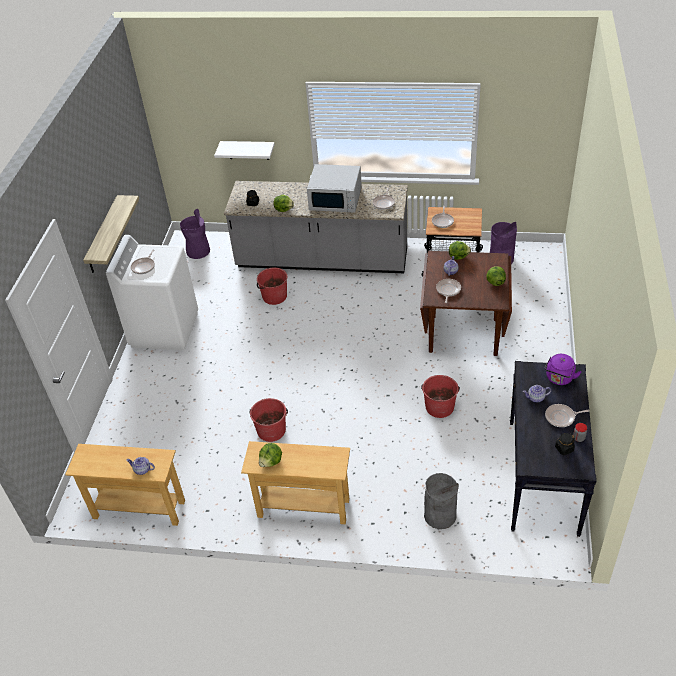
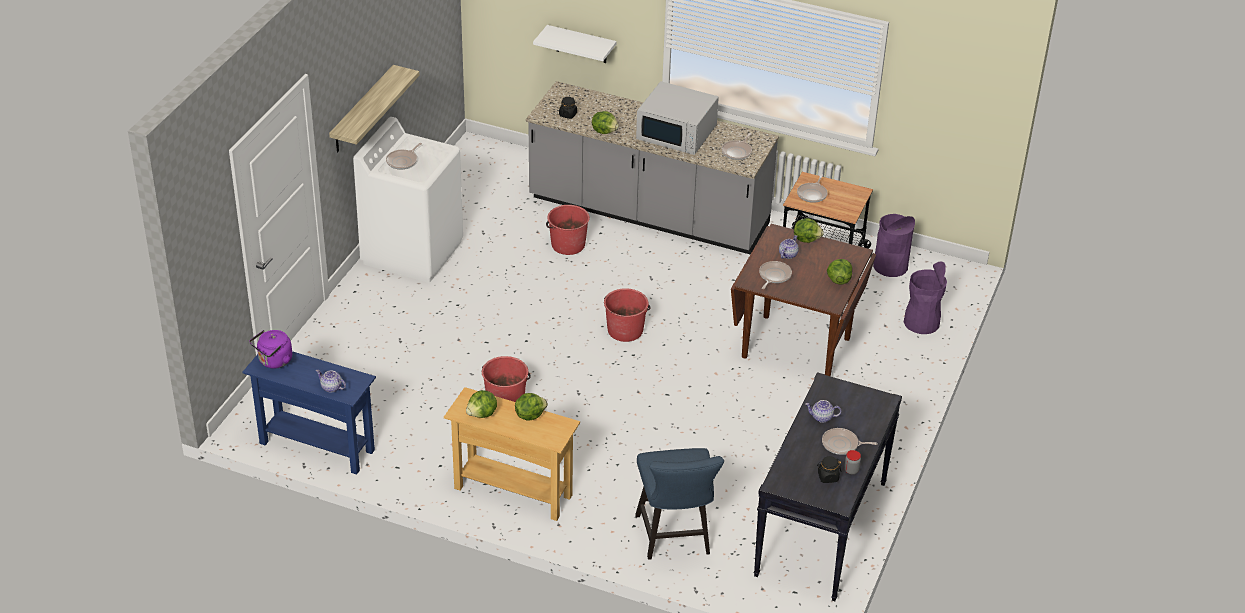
camera: 10 degrees right, 5 degrees down
beige console table [65,444,185,526] -> blue console table [242,351,376,475]
purple trash can [180,209,210,259] -> purple trash can moved to [904,262,947,334]
red bucket [421,375,460,418] -> red bucket moved to [604,288,651,342]
grey trash can [424,473,459,529] -> blue chair [635,448,724,560]
purple kettle [545,354,582,385] -> purple kettle moved to [249,330,292,369]
none -> lettuce [515,393,548,421]

